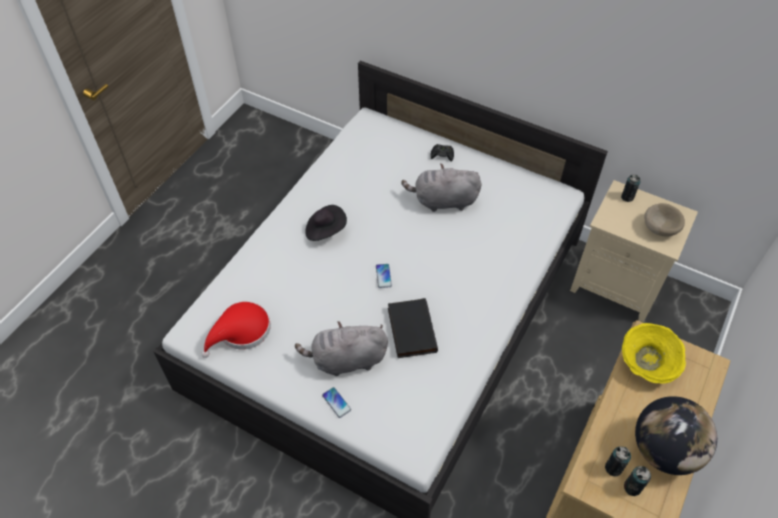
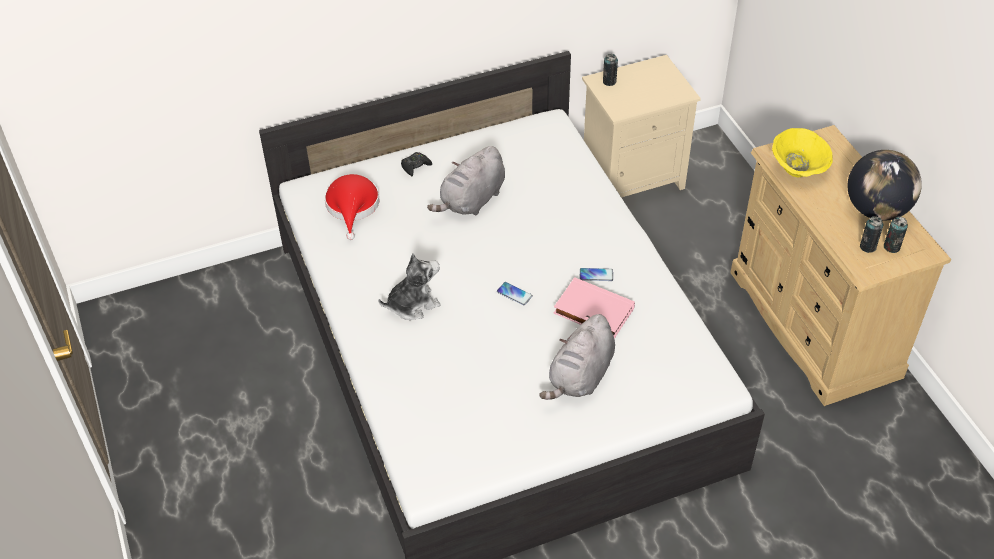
camera: 50 degrees left, 5 degrees down
red hat [202,302,271,358] -> red hat moved to [325,174,380,240]
black hat [305,205,347,241] -> plush toy [378,253,441,320]
phone [322,387,351,418] -> phone moved to [580,268,613,281]
black book [388,298,438,358] -> pink book [554,277,635,339]
beige bowl [644,203,685,237] -> none

